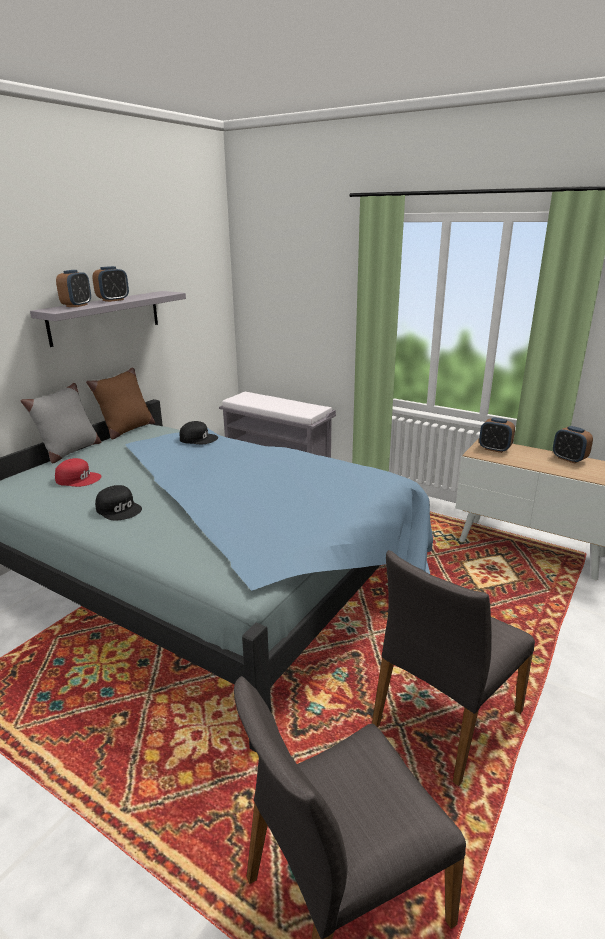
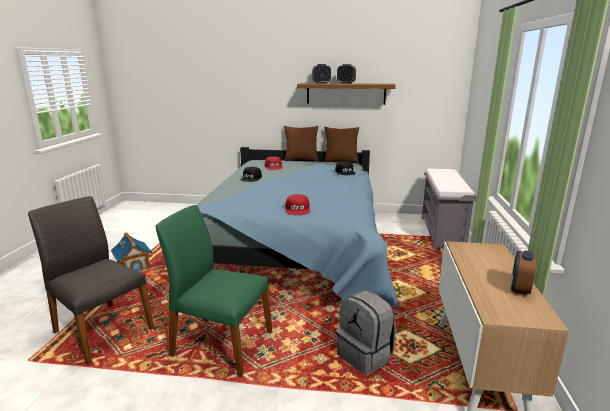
camera: 65 degrees right, 5 degrees down
grey pillow [20,383,102,464] -> brown pillow [284,126,318,162]
grey shelf [30,291,186,347] -> brown shelf [297,83,396,105]
grey chair [372,550,535,786] -> green chair [155,205,272,377]
alarm clock [479,417,515,453] -> none
none -> toy house [111,233,152,272]
none -> red cap [285,194,310,215]
none -> grey backpack [336,290,396,375]

